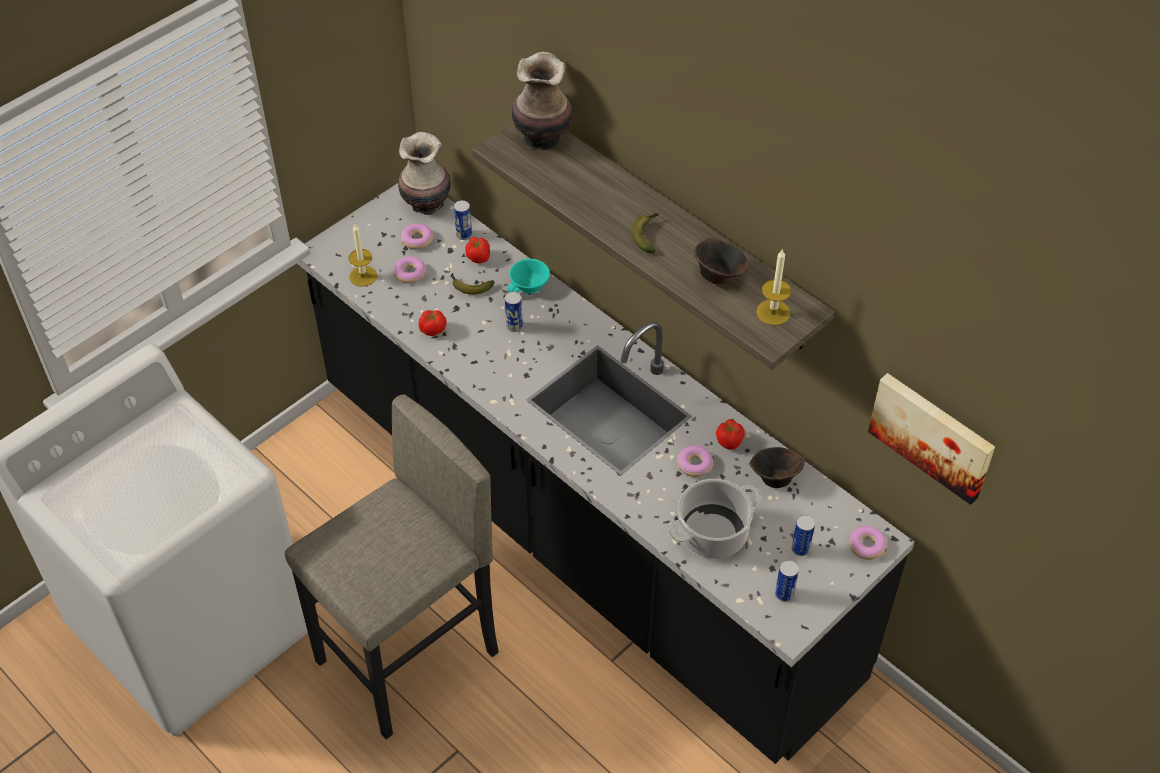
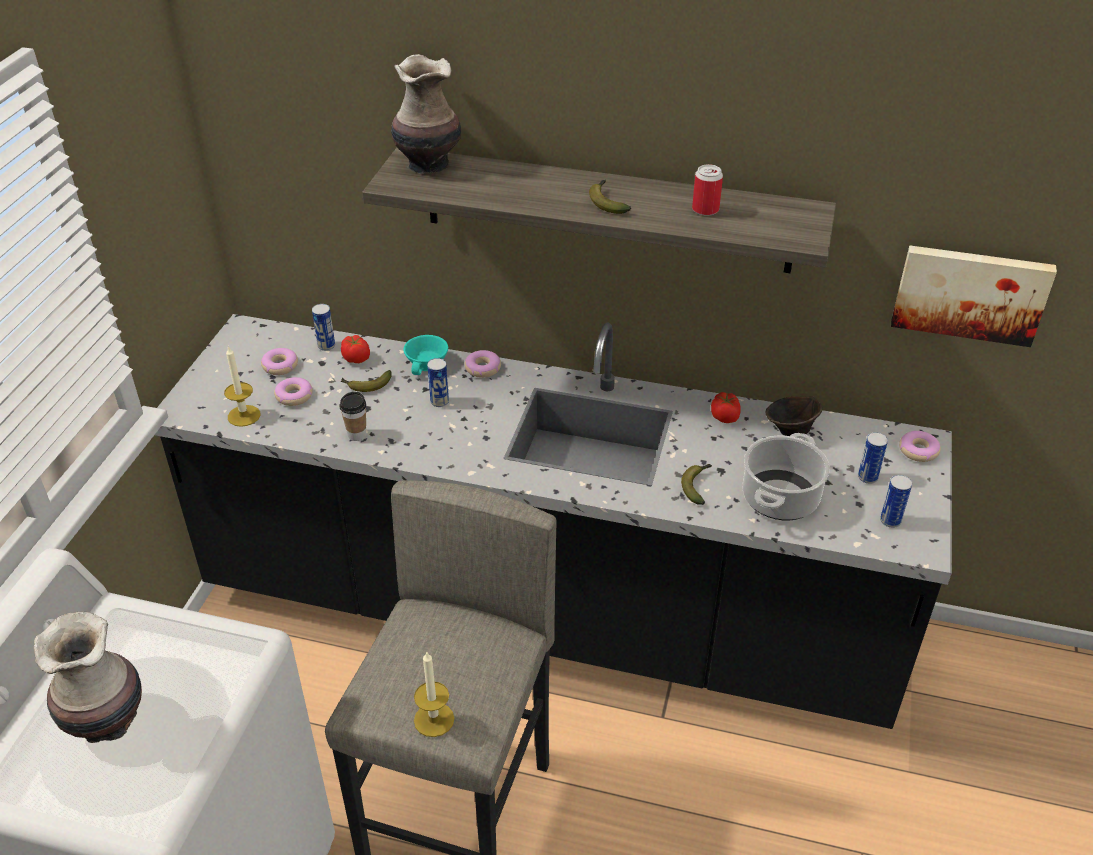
camera: 30 degrees left, 10 degrees down
vase [398,132,450,215] -> vase moved to [33,612,142,743]
tomato [418,310,447,336] -> cup [340,392,366,441]
donut [677,445,713,477] -> donut moved to [465,350,501,378]
brown bowl [694,237,748,285] -> can [692,164,723,216]
candle [756,248,791,325] -> candle moved to [414,651,454,737]
none -> banana [681,464,712,505]

